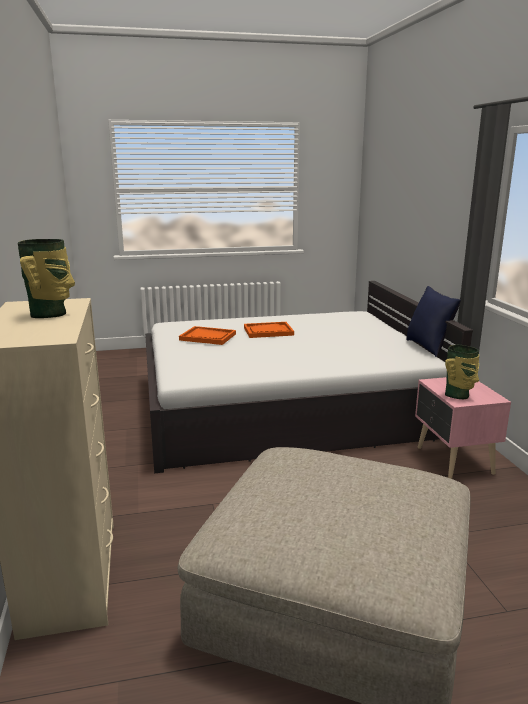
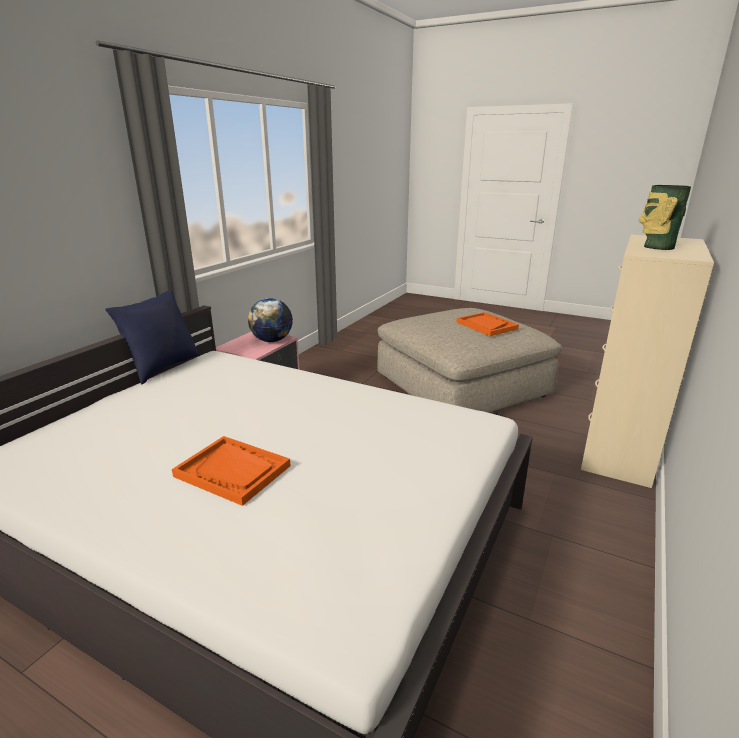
camera: 140 degrees left, 5 degrees up
orange tray [179,326,236,345] -> orange tray moved to [456,312,519,336]
vase [445,345,479,399] -> globe [248,298,293,342]

